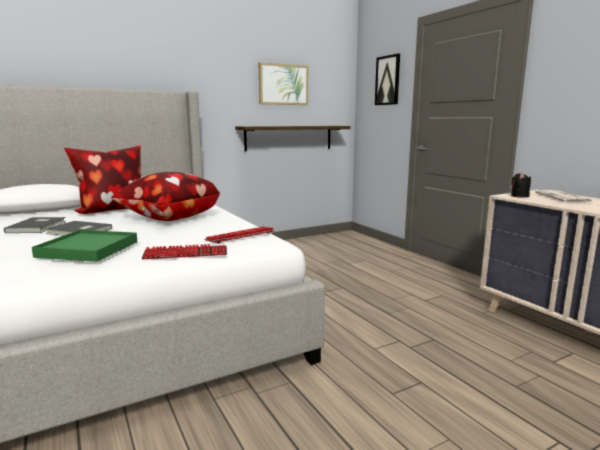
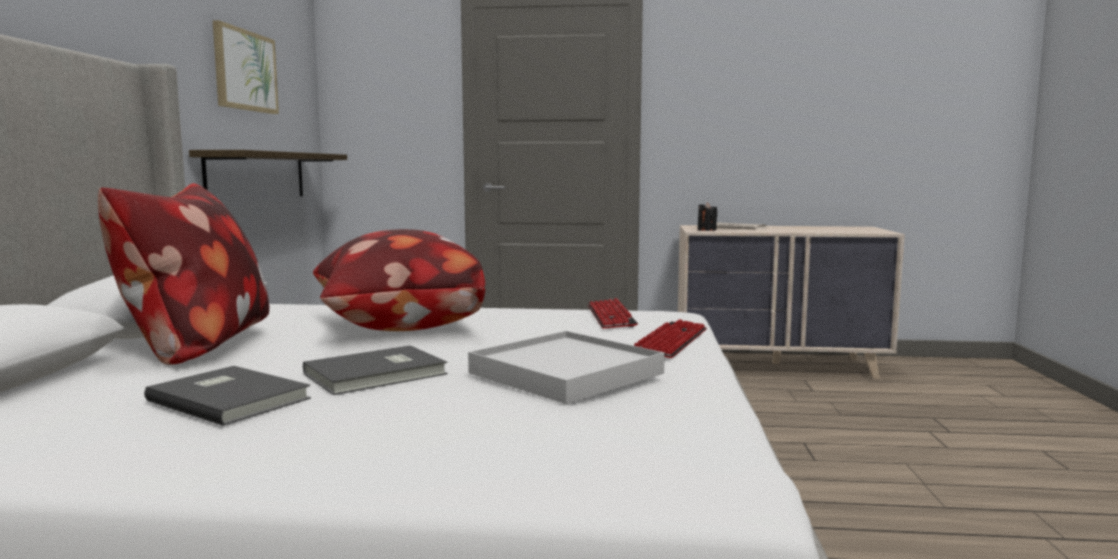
camera: 55 degrees left, 5 degrees down
green tray [32,230,137,262] -> white tray [468,331,665,404]
picture [375,54,400,105] -> none

